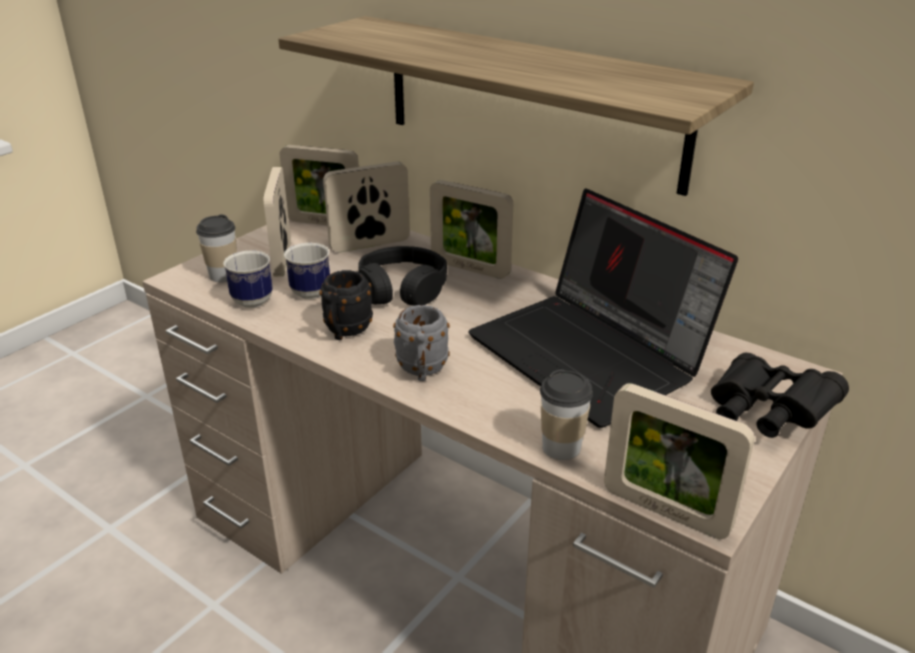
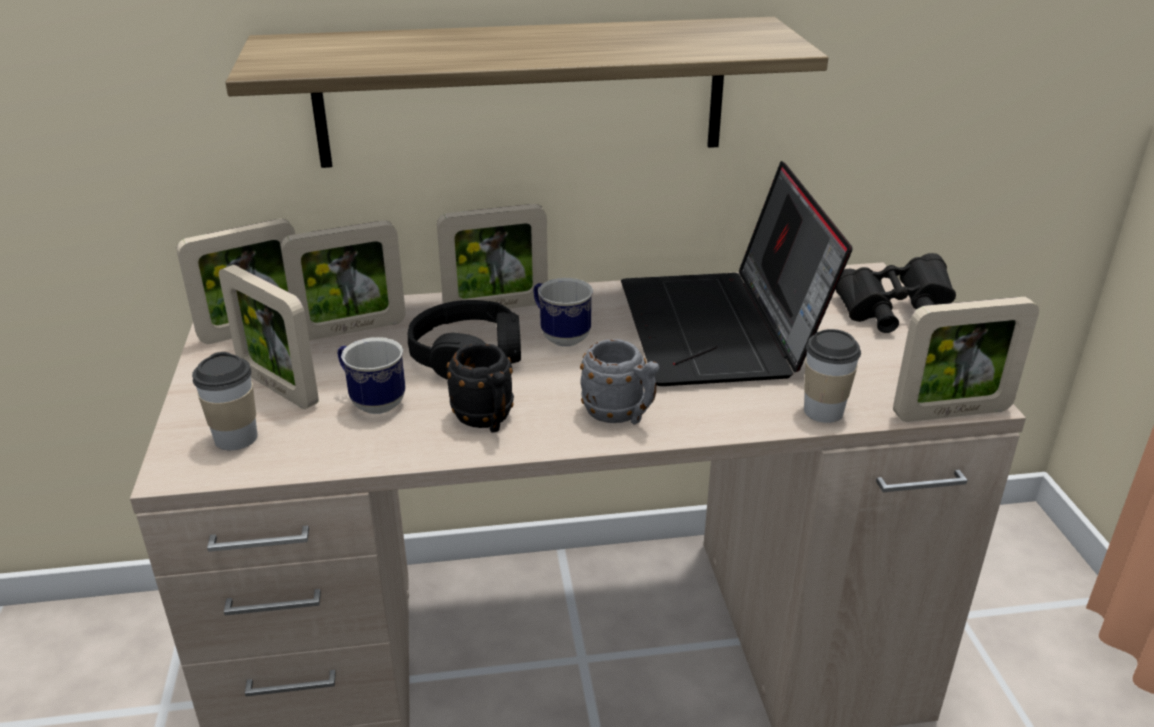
camera: 45 degrees left, 0 degrees up
mug [223,250,273,308] -> mug moved to [533,278,593,347]
picture frame [323,161,410,252] -> picture frame turned 135 degrees counterclockwise [281,221,406,341]
laptop [468,189,738,428] -> laptop turned 75 degrees clockwise [621,161,853,386]

